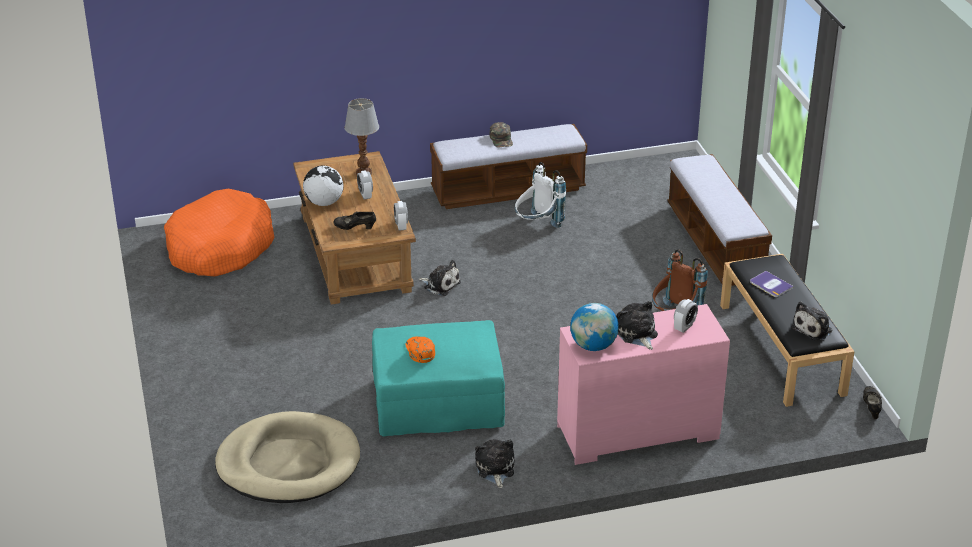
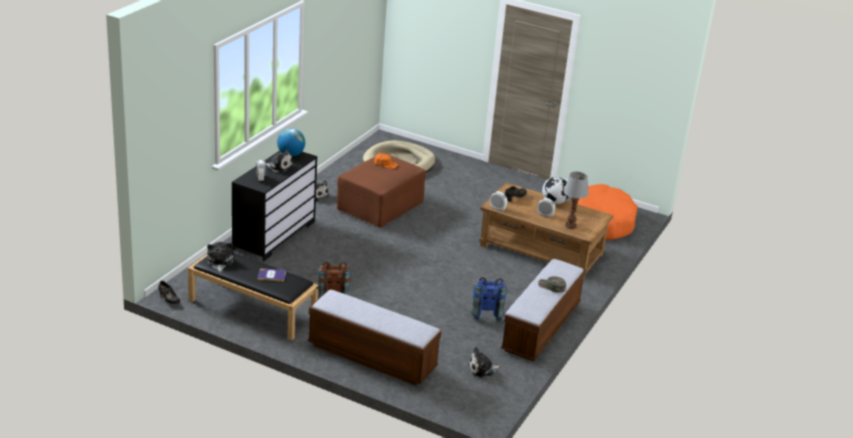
camera: 130 degrees right, 5 degrees down
turquoise ottoman [372,320,505,436] -> brown ottoman [337,153,426,228]
plush toy [419,260,461,296] -> plush toy moved to [468,347,501,378]
white backpack [515,162,566,228] -> blue backpack [471,277,507,322]
pink dresser [557,304,730,465] -> black dresser [232,151,317,261]

